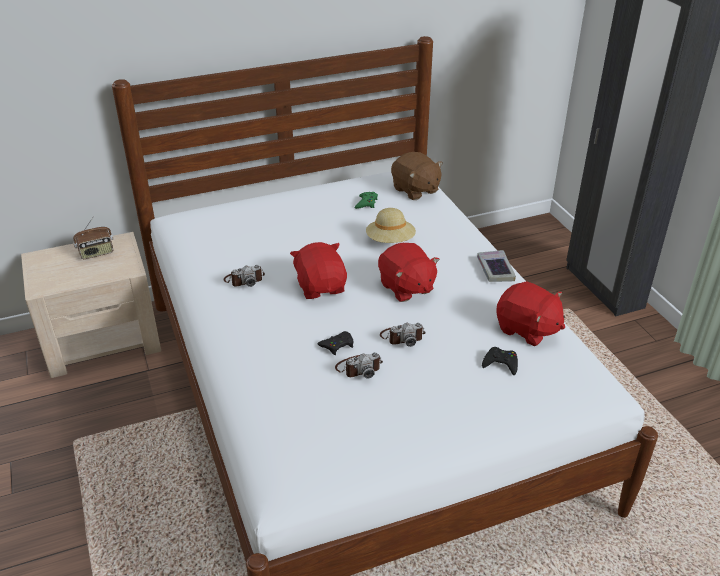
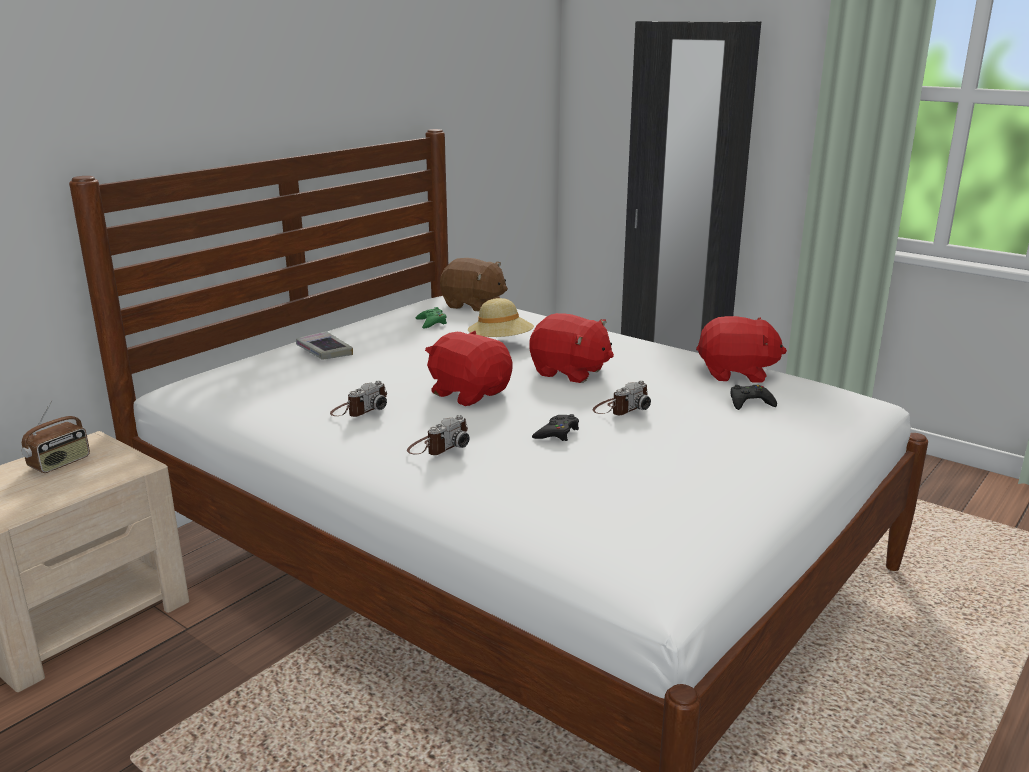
camera: 30 degrees left, 15 degrees down
camera [335,352,383,379] -> camera moved to [407,415,469,455]
book [477,250,516,282] -> book moved to [296,331,353,359]

